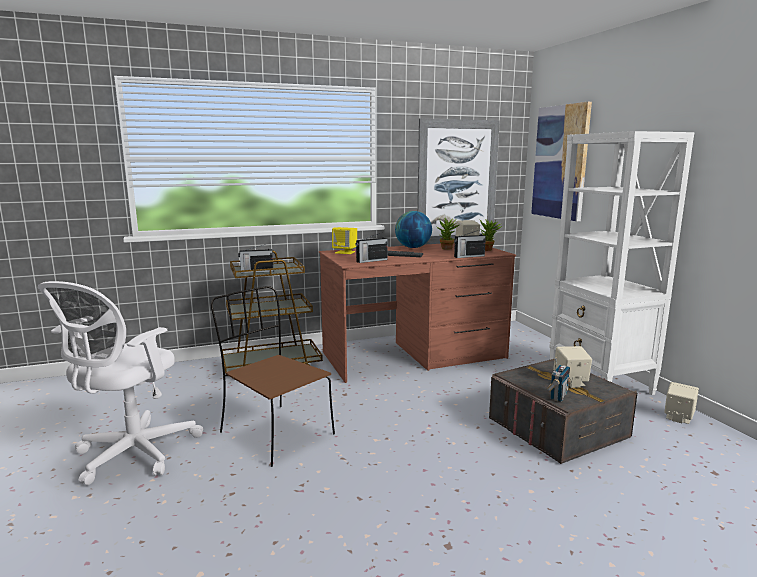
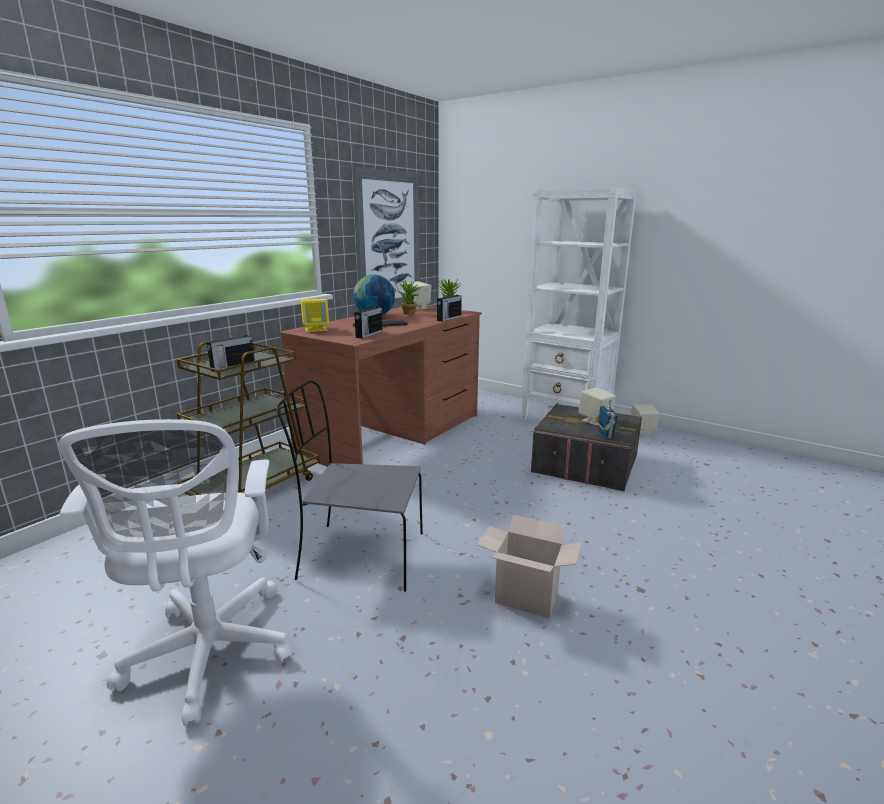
camera: 35 degrees left, 5 degrees up
brown chair [211,286,335,467] -> grey chair [276,380,423,592]
picture [531,102,592,221] -> none
none -> cardboard box [478,515,582,618]

